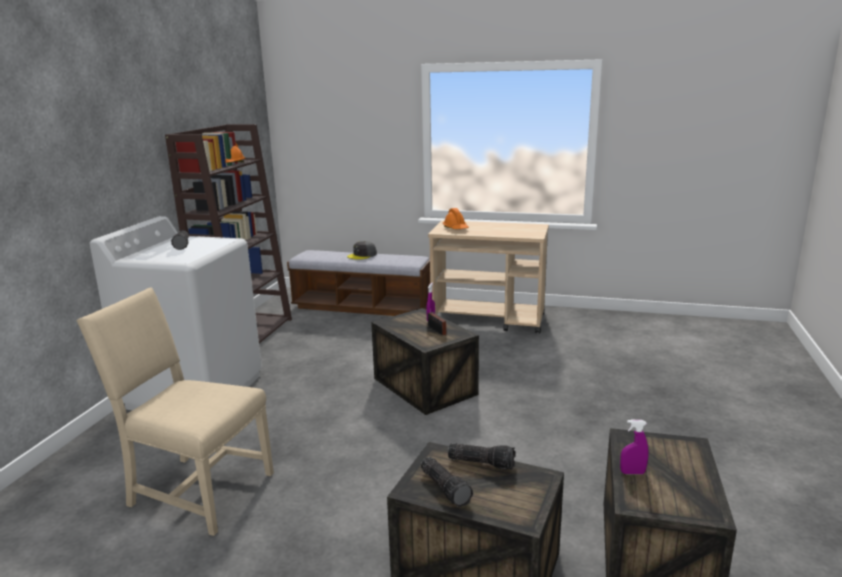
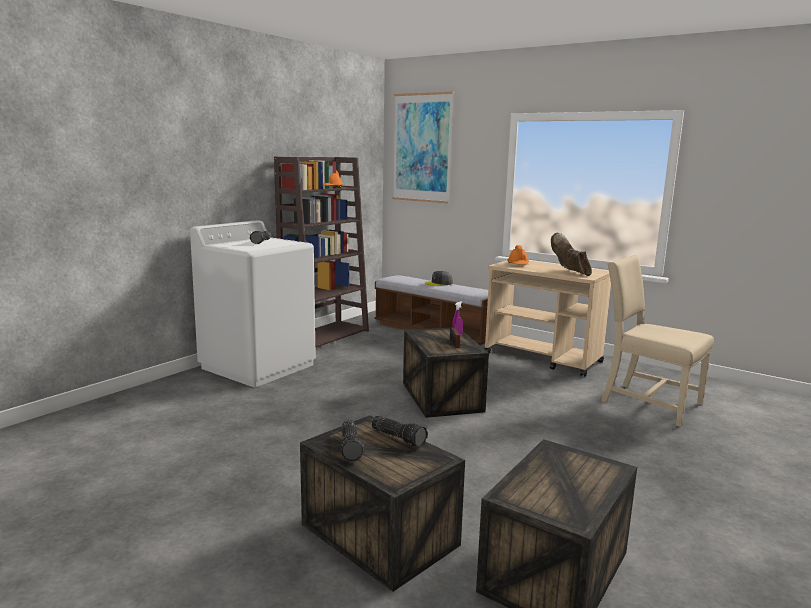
camera: 20 degrees right, 5 degrees down
beige chair [77,287,274,536] -> beige chair moved to [601,255,714,427]
purple spray bottle [620,420,649,474] -> none
none -> picture [393,92,454,204]
none -> brown boot [551,233,592,276]

